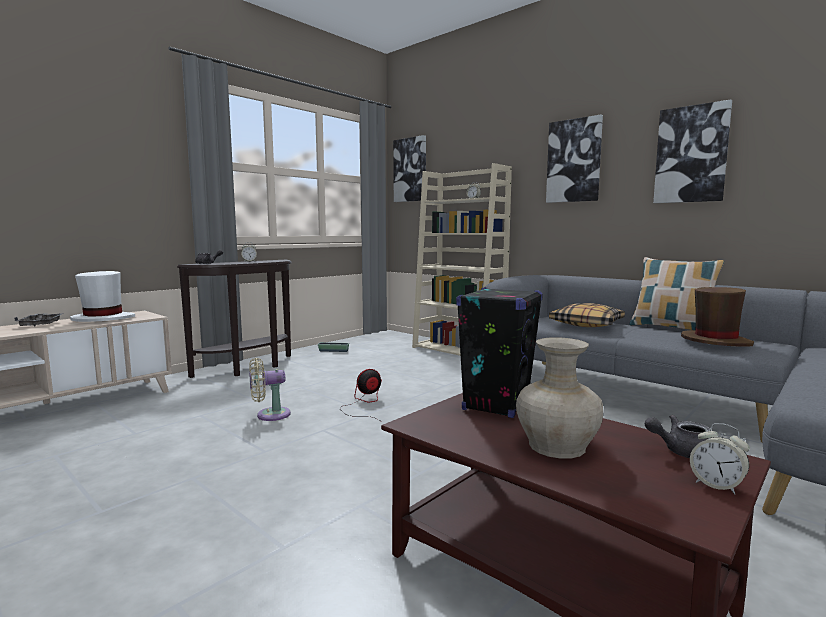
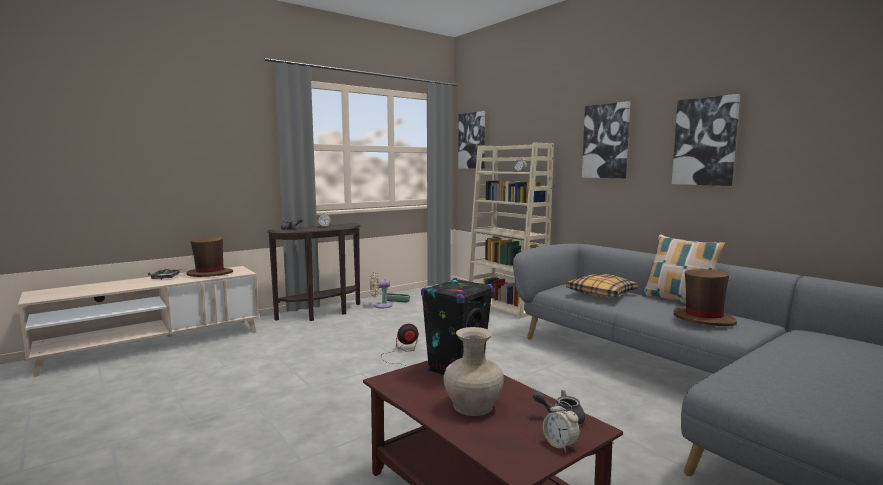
camera: 10 degrees right, 0 degrees up
white hat [70,271,135,322] -> brown hat [186,237,233,277]
beige fan [249,358,291,421] -> beige fan moved to [370,272,393,308]

